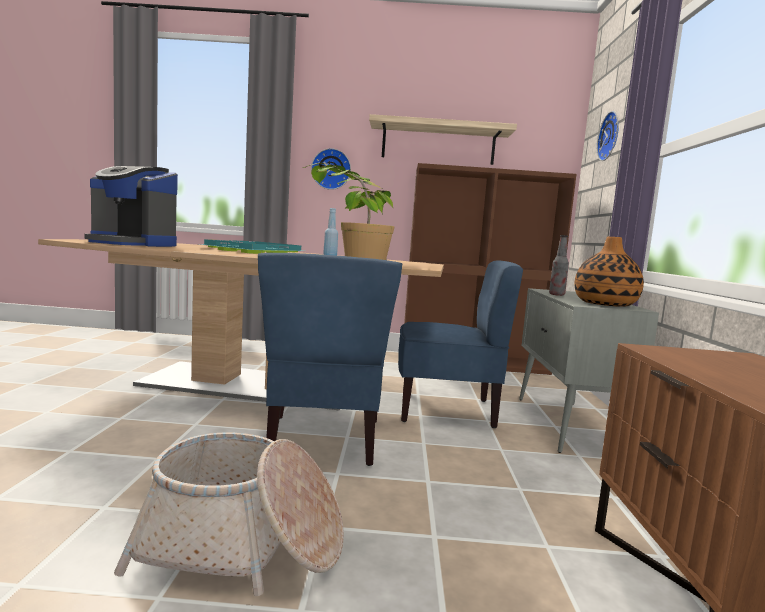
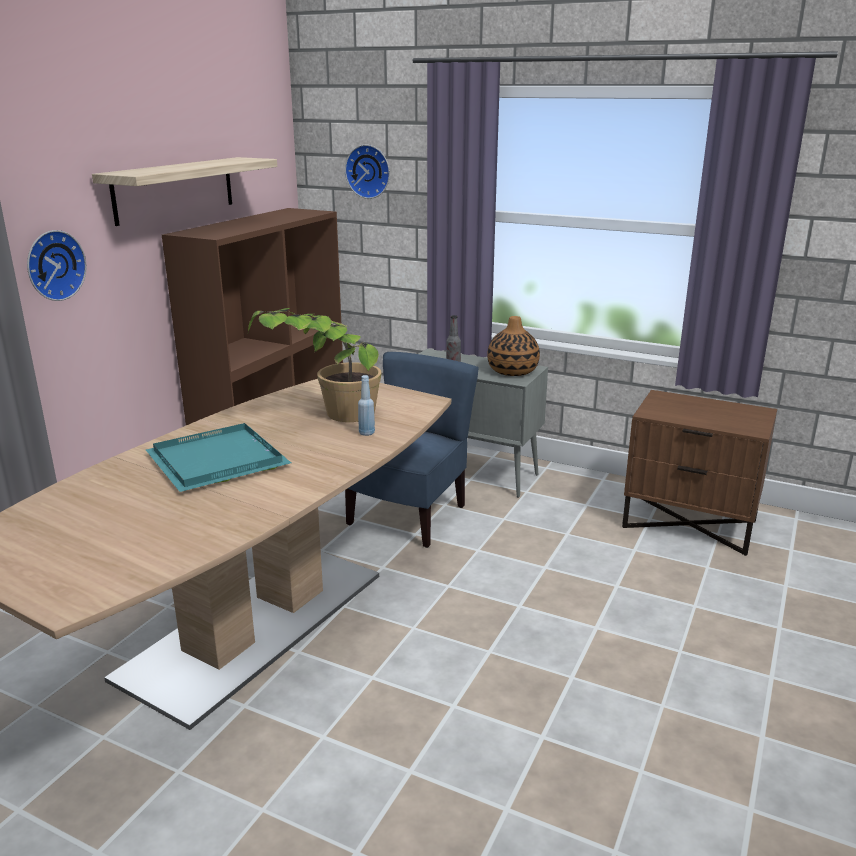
camera: 65 degrees left, 15 degrees up
coffee machine [84,166,178,247] -> none
basket [114,433,344,596] -> none
blue chair [258,253,402,466] -> none

